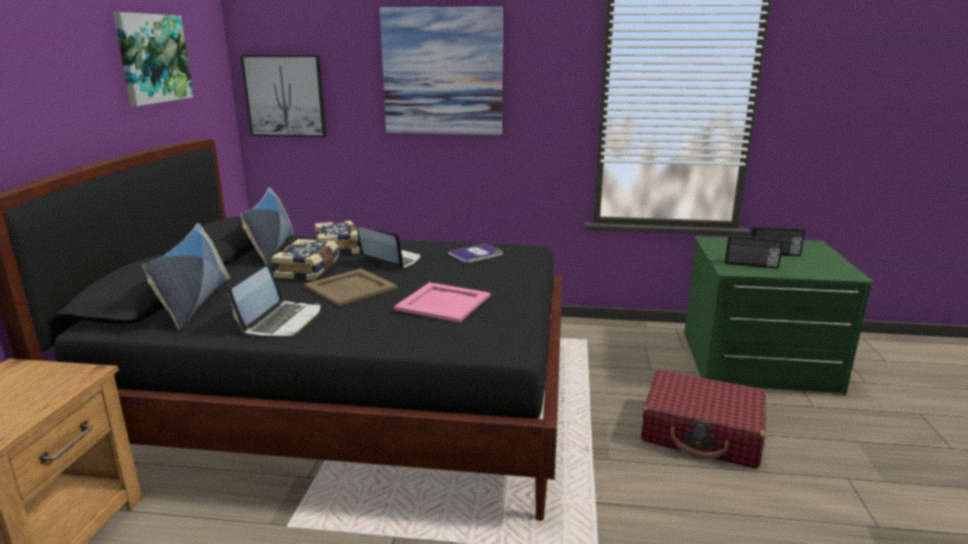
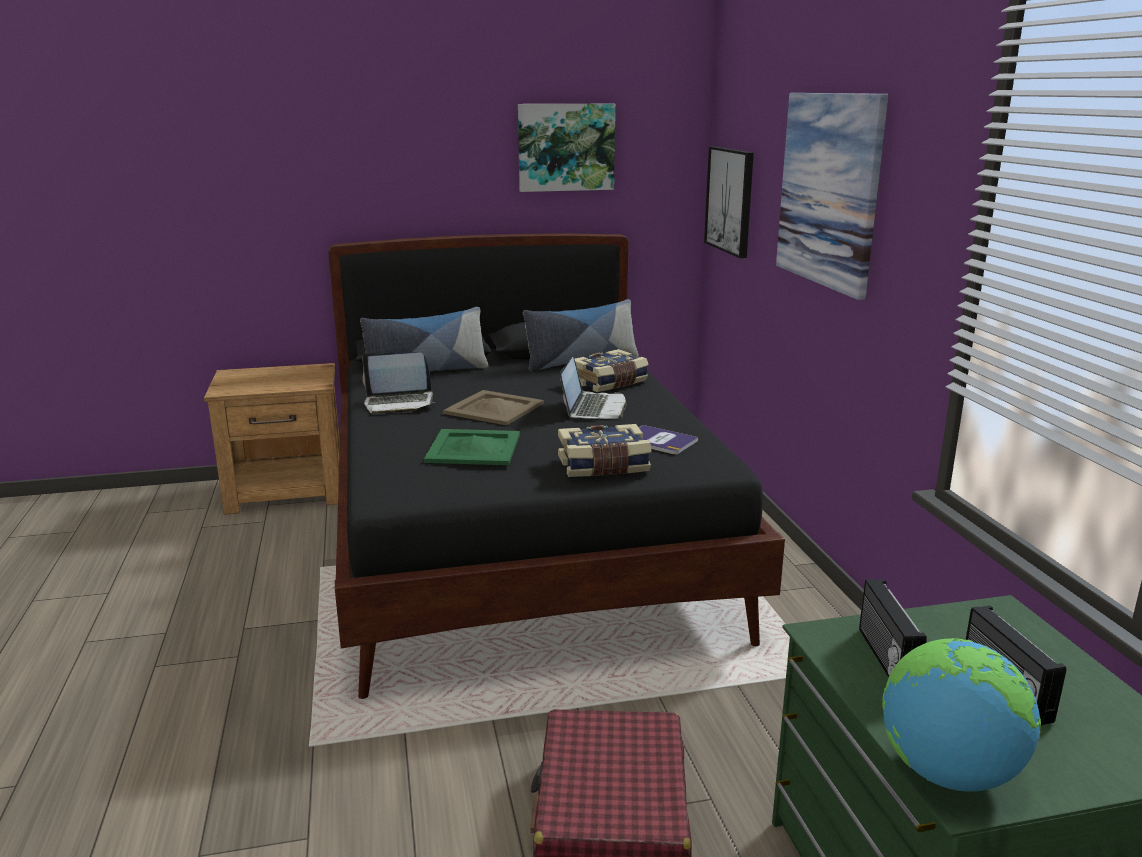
camera: 70 degrees right, 0 degrees up
book [271,239,339,280] -> book moved to [558,424,651,477]
pink tray [394,282,490,323] -> green tray [424,429,520,465]
none -> globe [882,638,1041,792]

